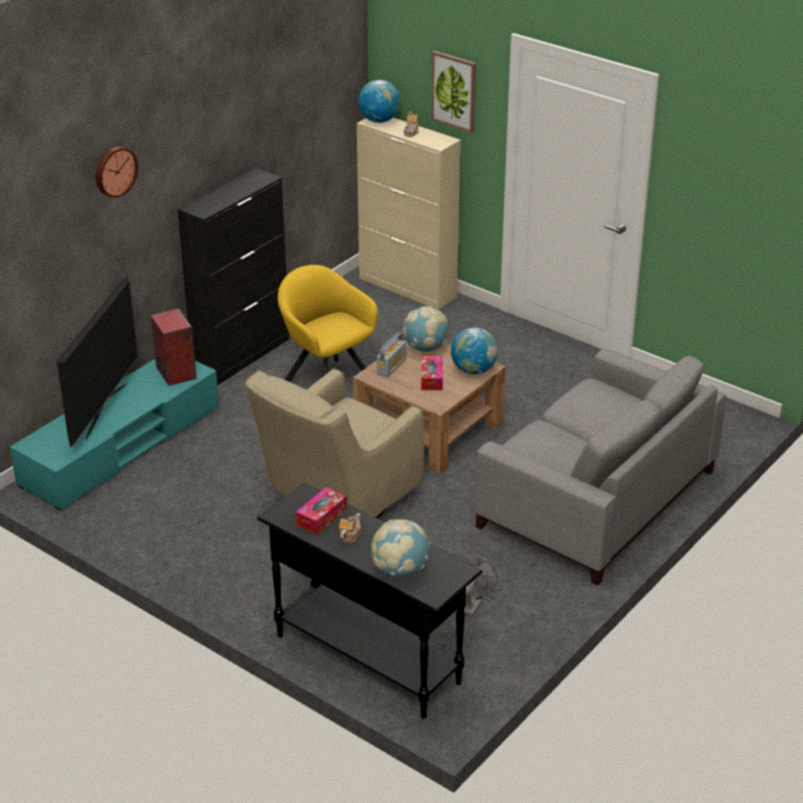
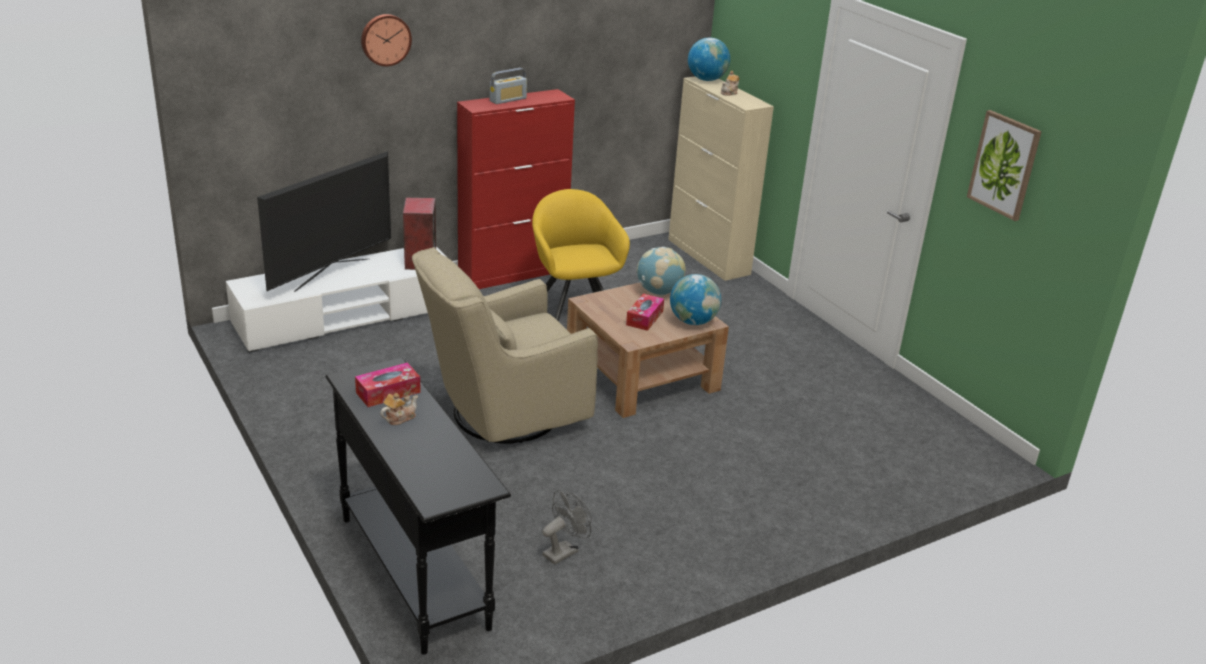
camera: 20 degrees right, 5 degrees down
turquoise tv stand [10,359,219,510] -> white tv stand [226,246,446,352]
black cabinet [178,168,290,385] -> red cabinet [457,89,575,289]
globe [371,519,430,578] -> none
radio [377,332,406,377] -> radio moved to [490,68,527,104]
picture [431,51,476,133] -> picture moved to [967,110,1042,221]
grey sofa [475,348,727,585] -> none

